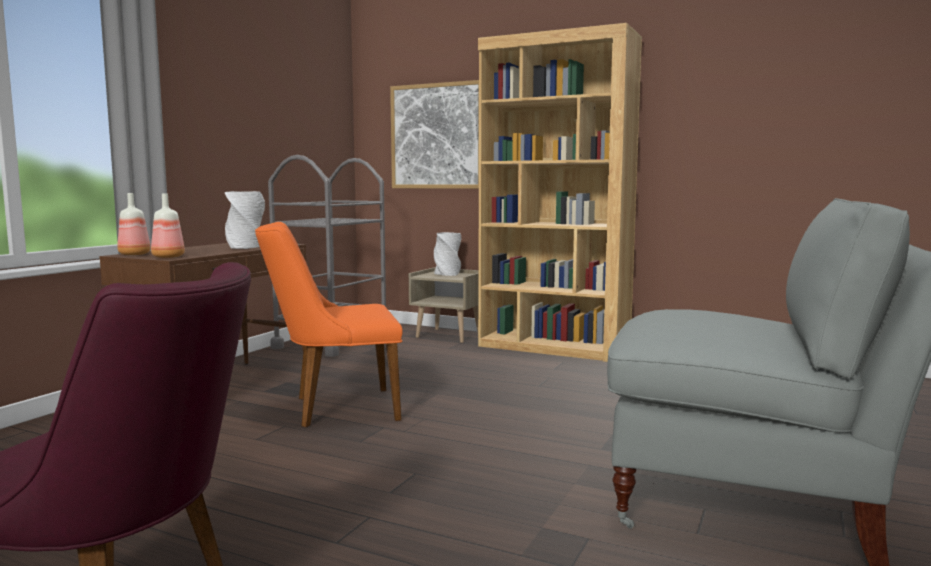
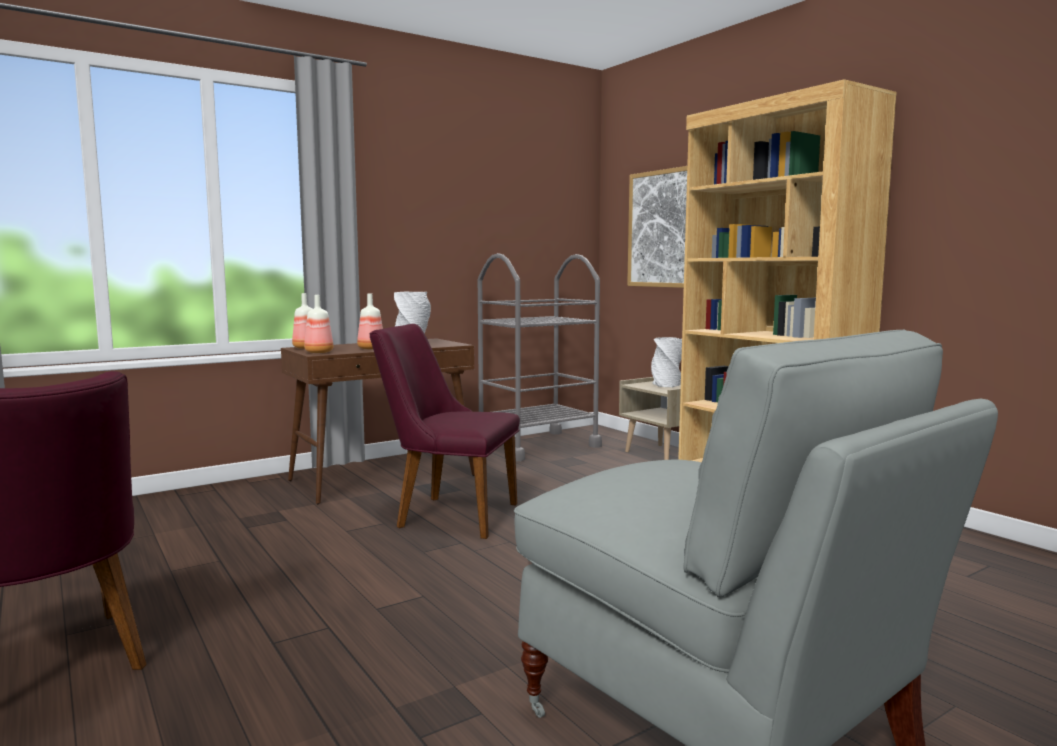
camera: 30 degrees right, 0 degrees up
orange chair [255,222,403,427] -> purple chair [370,324,520,539]
none -> bottle [357,294,383,350]

